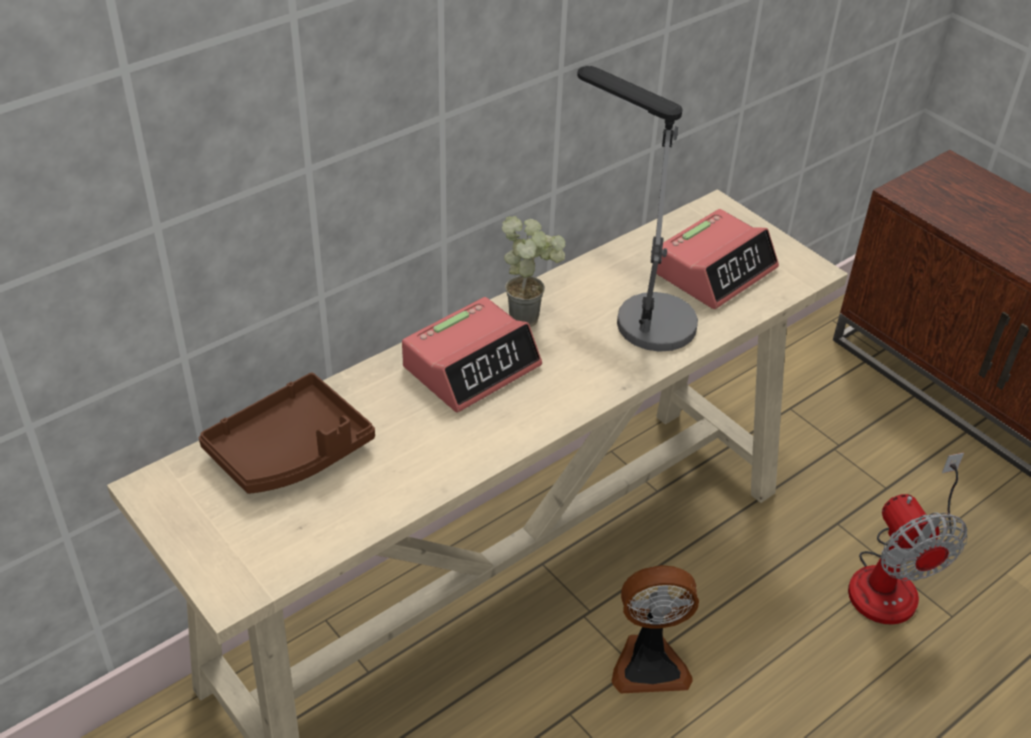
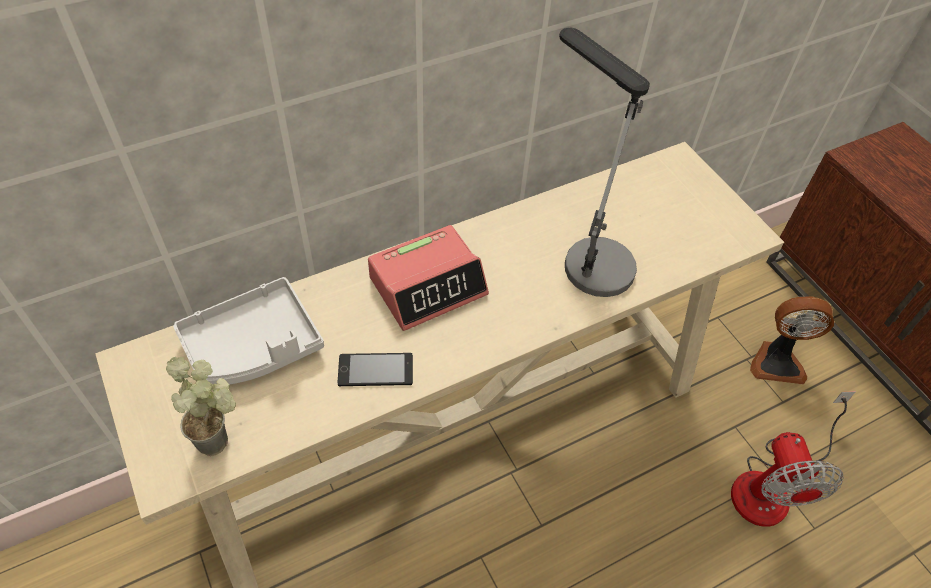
camera: 10 degrees right, 10 degrees up
brown tray [199,373,375,494] -> grey tray [173,277,324,384]
potted plant [502,216,565,327] -> potted plant moved to [166,357,236,456]
fan [612,565,699,694] -> fan moved to [750,297,834,384]
alarm clock [656,209,779,309] -> none
none -> phone [338,353,413,386]

